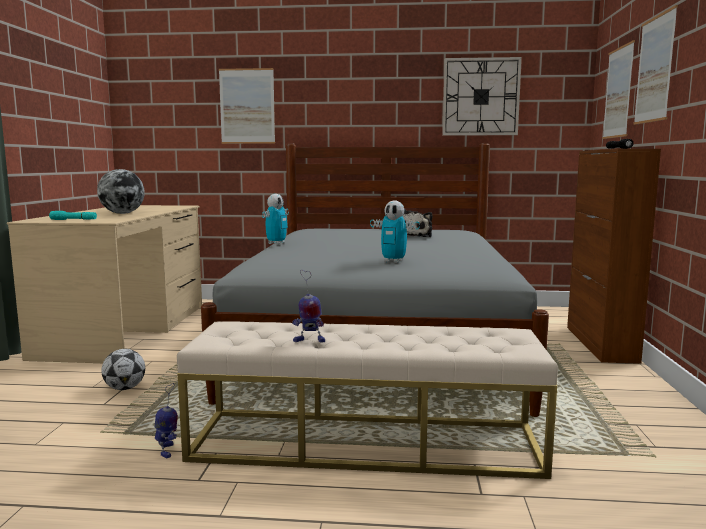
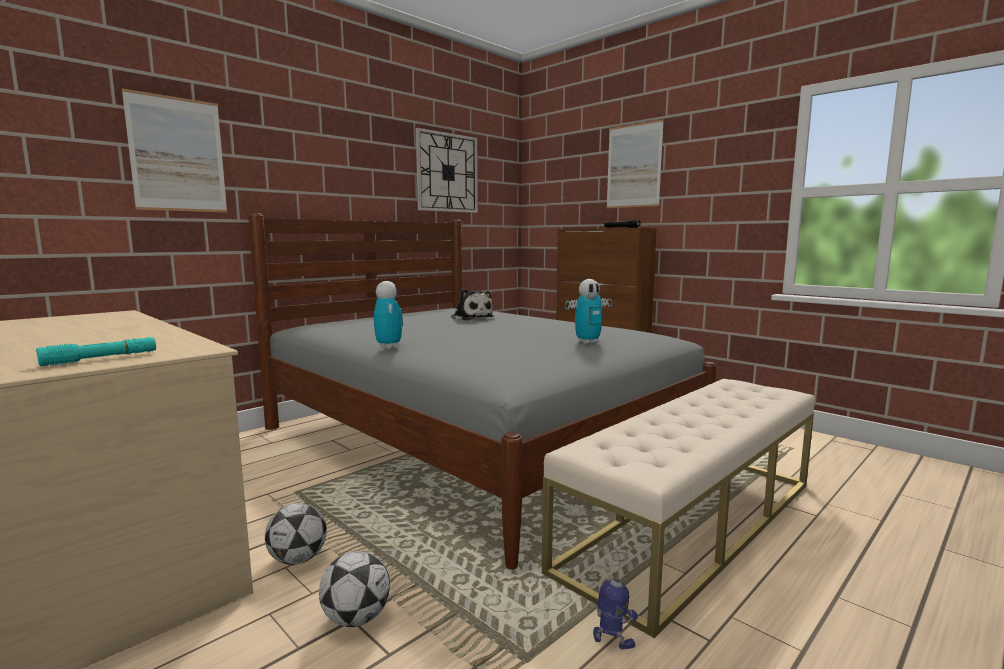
camera: 50 degrees left, 0 degrees up
globe [97,169,145,214] -> none
toy robot [292,270,325,343] -> none
picture [602,40,635,139] -> none
none -> football [265,503,327,565]

